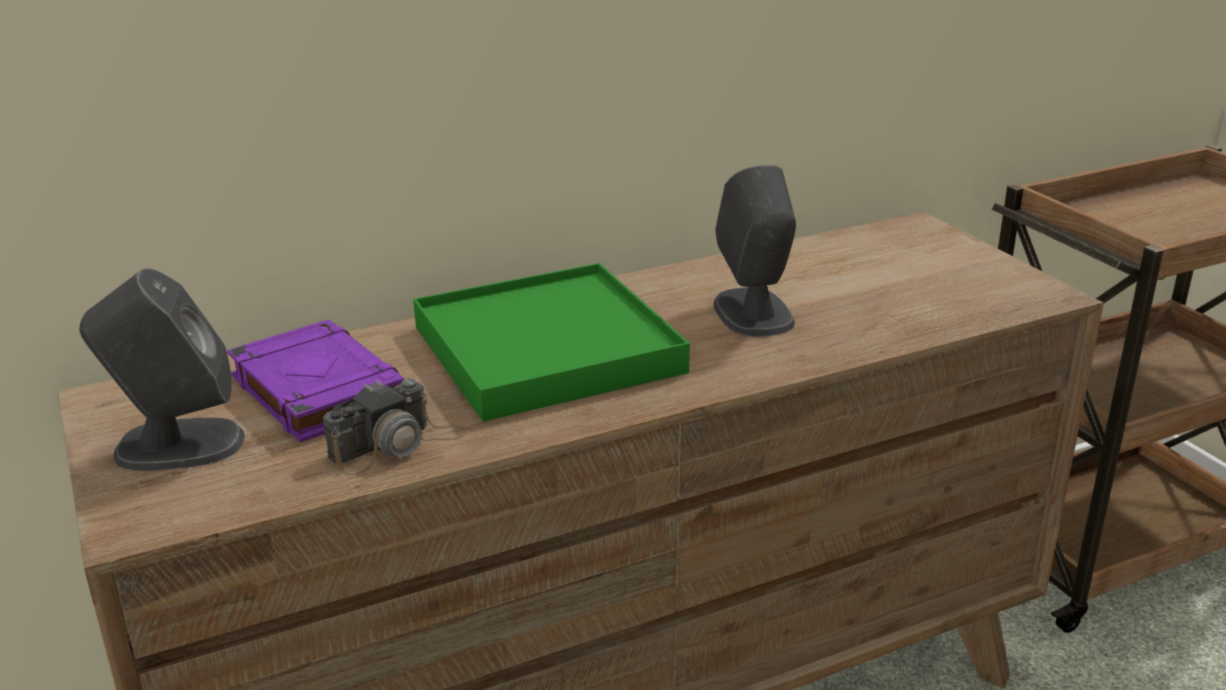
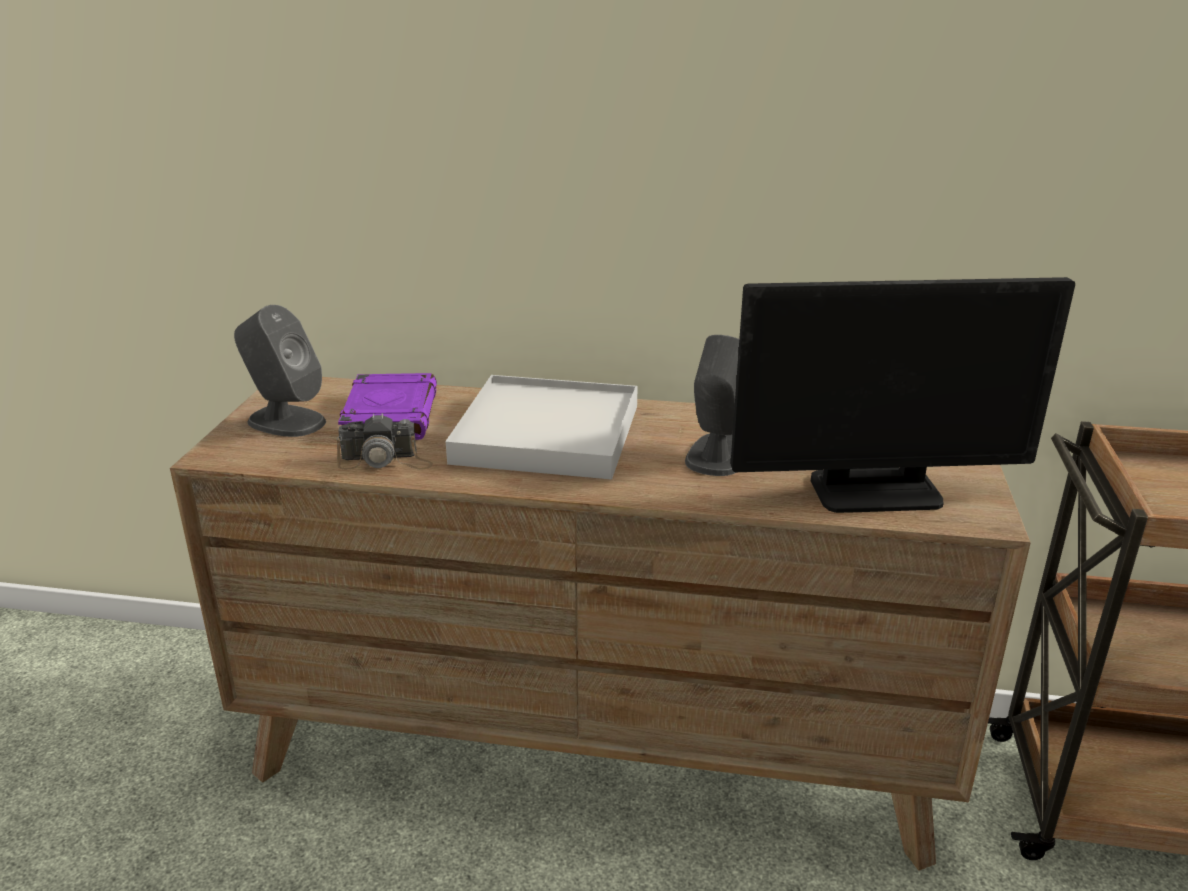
camera: 35 degrees right, 0 degrees up
green tray [413,263,690,422] -> white tray [446,375,638,479]
none -> monitor [731,277,1075,513]

